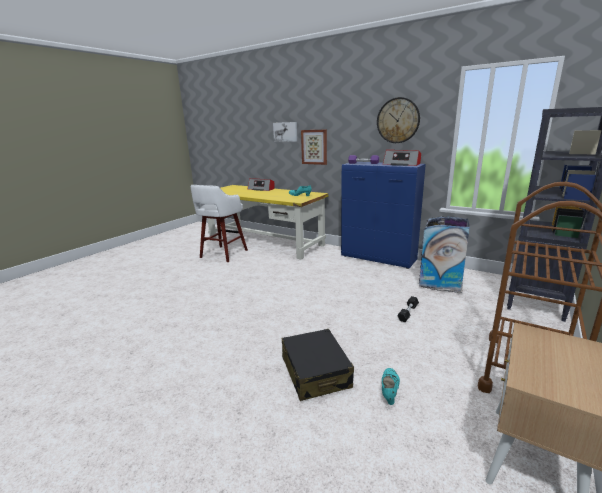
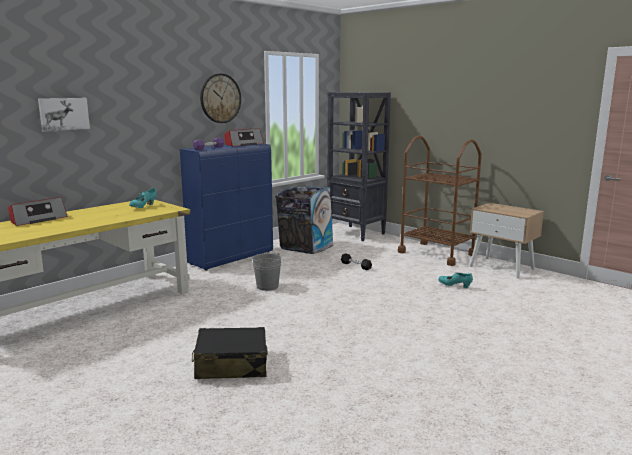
camera: 80 degrees left, 5 degrees down
white stool [191,185,248,262] -> none
black suitcase [282,329,354,401] -> black suitcase moved to [192,327,268,379]
picture [301,130,327,165] -> none
none -> grey bucket [252,253,282,291]

